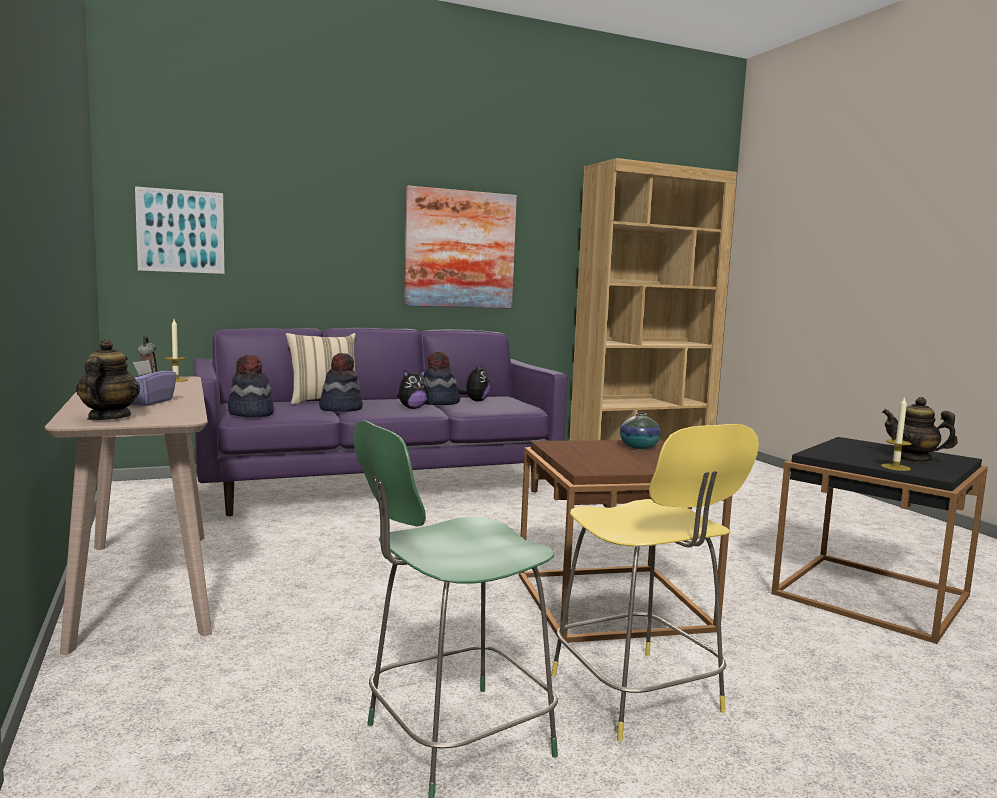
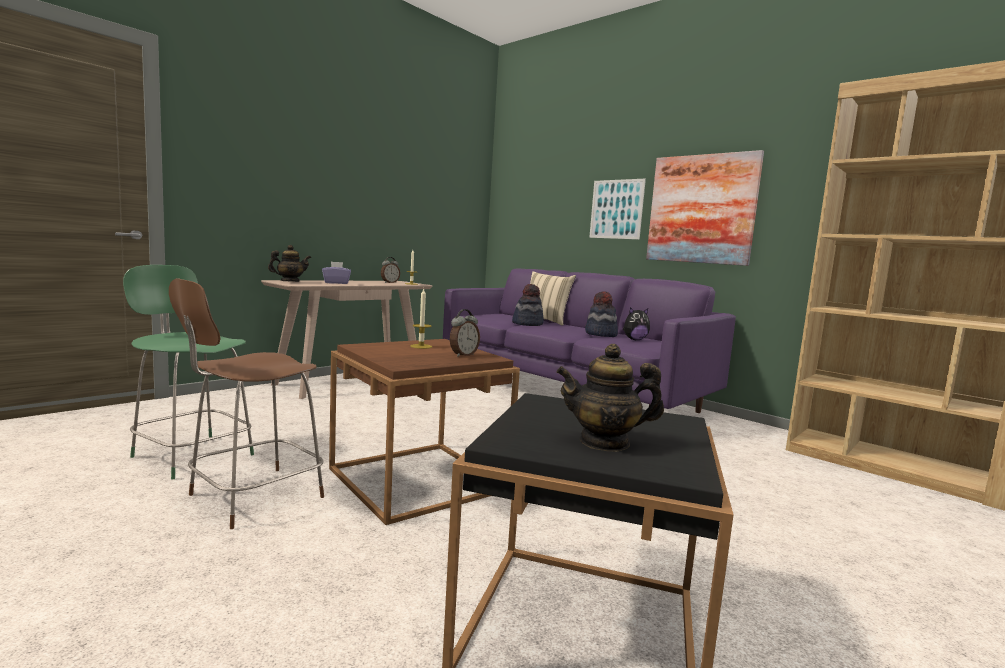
camera: 65 degrees right, 0 degrees up
picture [135,186,224,274] -> picture moved to [589,179,646,239]
hat [228,355,274,417] -> none
plush toy [397,369,429,409] -> none
yellow stool [551,424,759,741] -> brown stool [169,278,324,529]
vase [620,413,661,449] -> alarm clock [449,309,480,357]
candle [881,396,912,471] -> candle moved to [410,289,432,349]
teapot [882,397,958,463] -> teapot turned 105 degrees counterclockwise [556,344,664,451]

